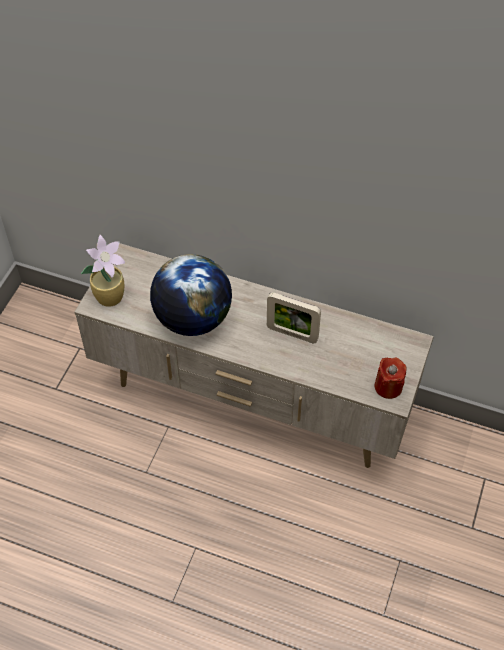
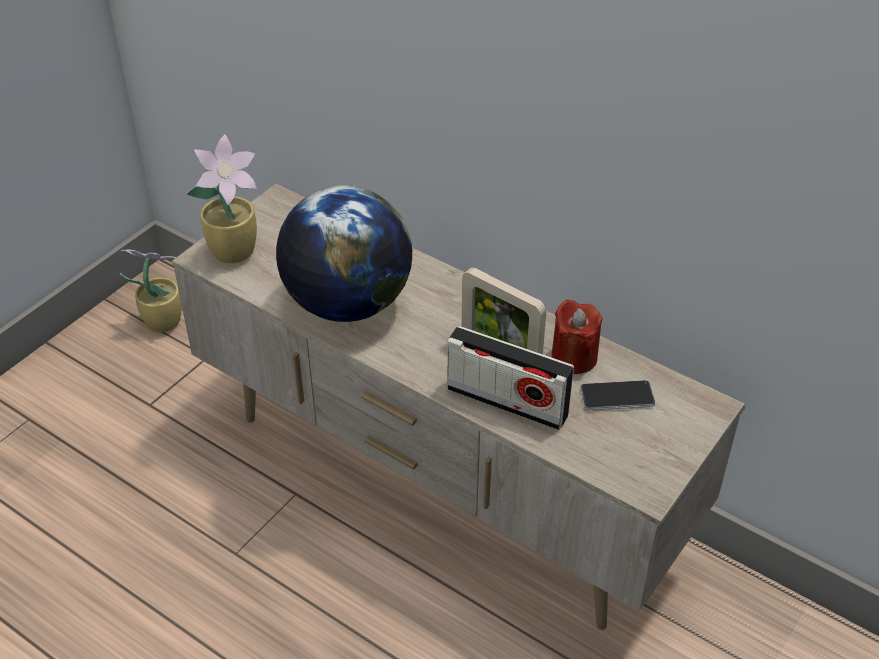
camera: 15 degrees right, 10 degrees down
red candle [374,357,406,399] -> red candle moved to [551,300,602,374]
none -> potted plant [120,249,182,332]
none -> radio [447,326,574,430]
none -> phone [580,380,655,411]

